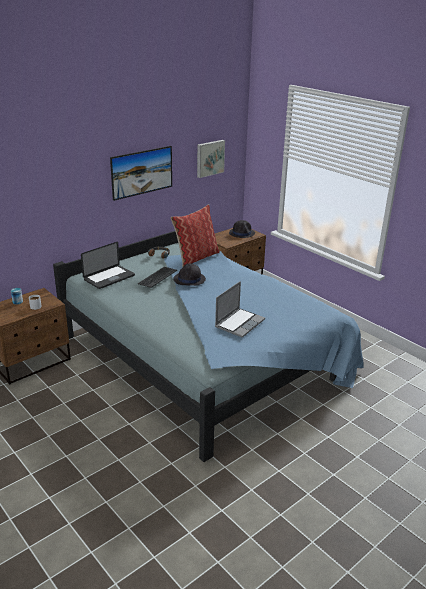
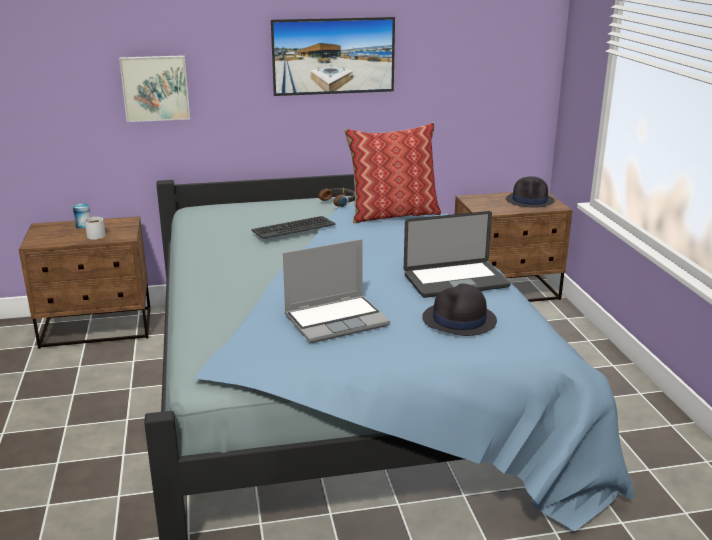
camera: 30 degrees right, 5 degrees down
laptop [81,242,135,289] -> laptop moved to [404,211,511,298]
black hat [173,263,206,286] -> black hat moved to [422,283,497,336]
picture [197,140,225,178] -> picture moved to [119,55,190,122]

